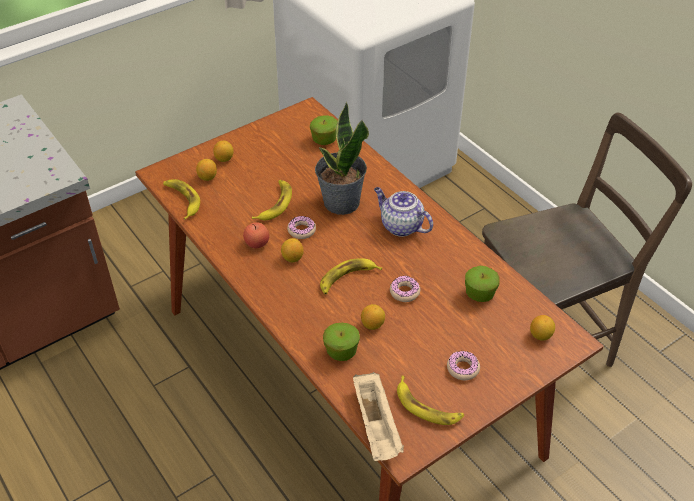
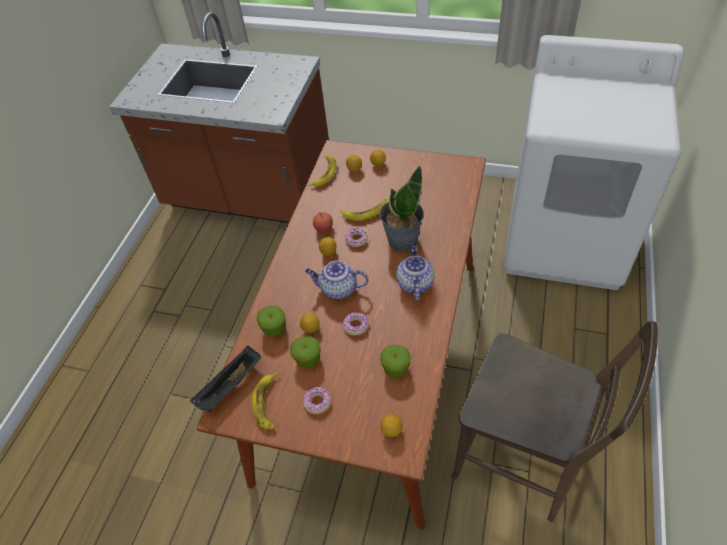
camera: 55 degrees right, 5 degrees up
apple [310,115,337,145] -> apple moved to [290,336,321,368]
banana [320,258,382,294] -> teapot [305,261,368,299]
beige tray [353,372,404,461] -> black tray [190,346,261,413]

